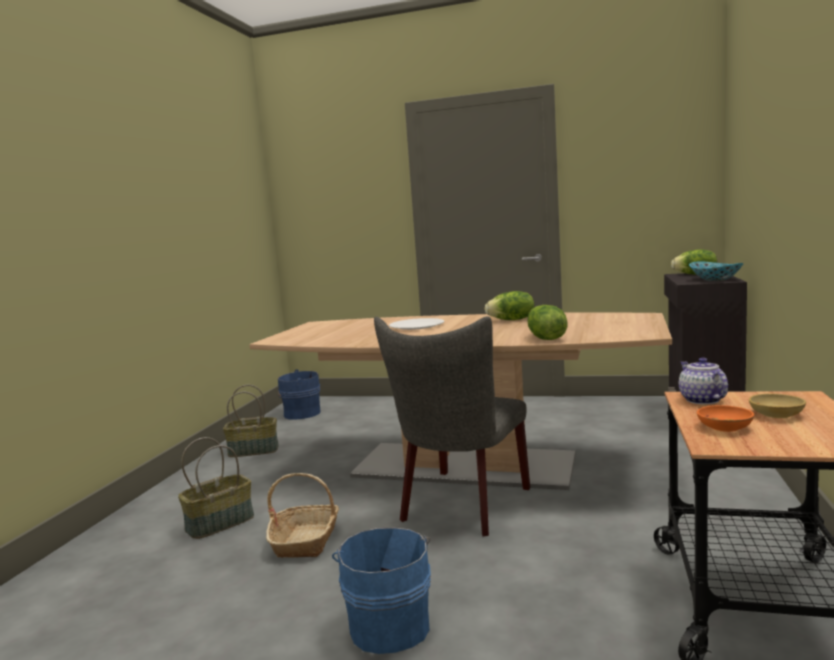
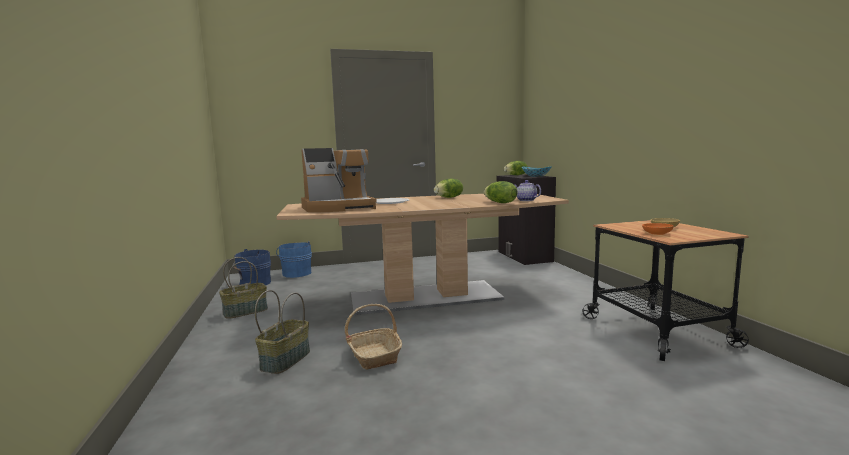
camera: 30 degrees left, 0 degrees up
blue bucket [332,528,431,654] -> blue bucket moved to [276,241,312,278]
grey chair [374,316,530,536] -> none
teapot [679,357,728,404] -> teapot moved to [515,180,541,201]
none -> coffee machine [301,148,377,212]

